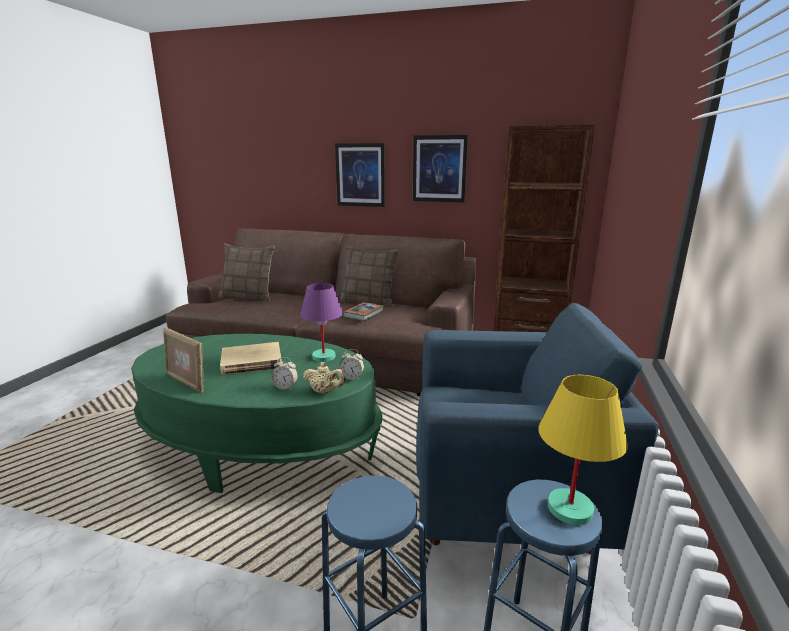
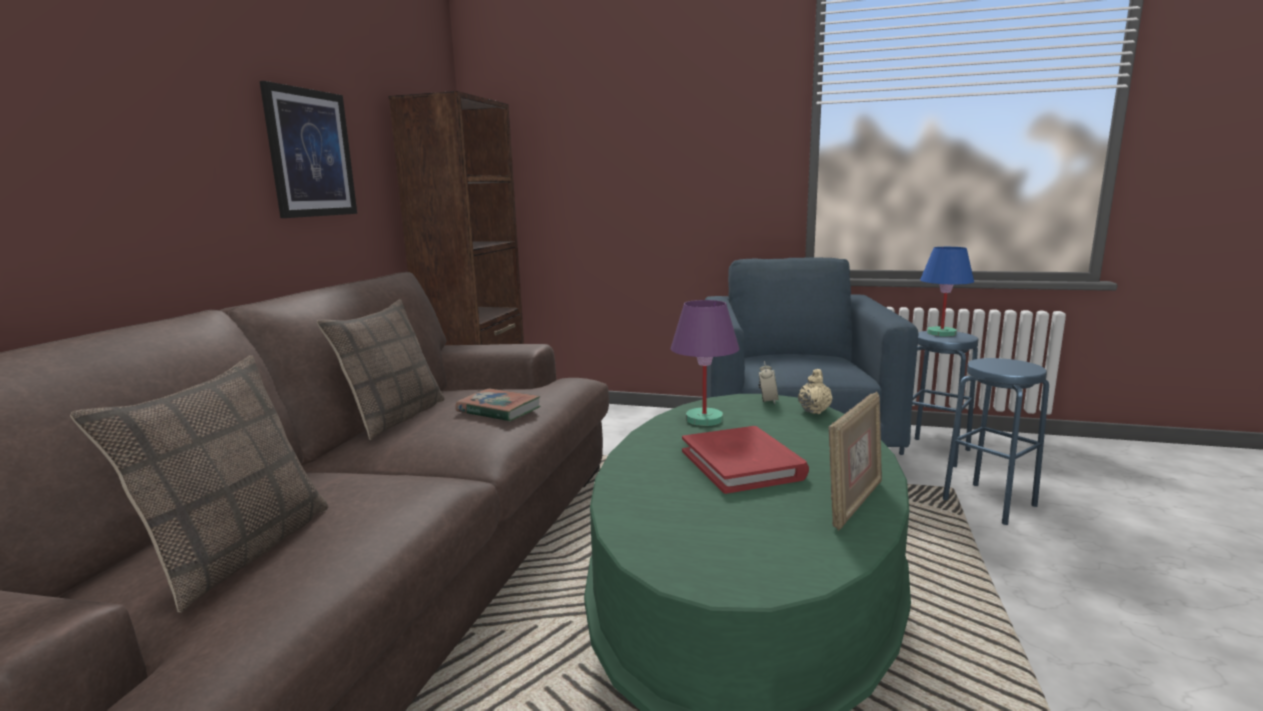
camera: 90 degrees left, 5 degrees down
beige book [220,342,282,375] -> red book [682,426,809,494]
alarm clock [271,357,298,390] -> none
picture [335,143,385,207] -> none
yellow table lamp [538,375,628,525] -> blue table lamp [920,247,974,337]

